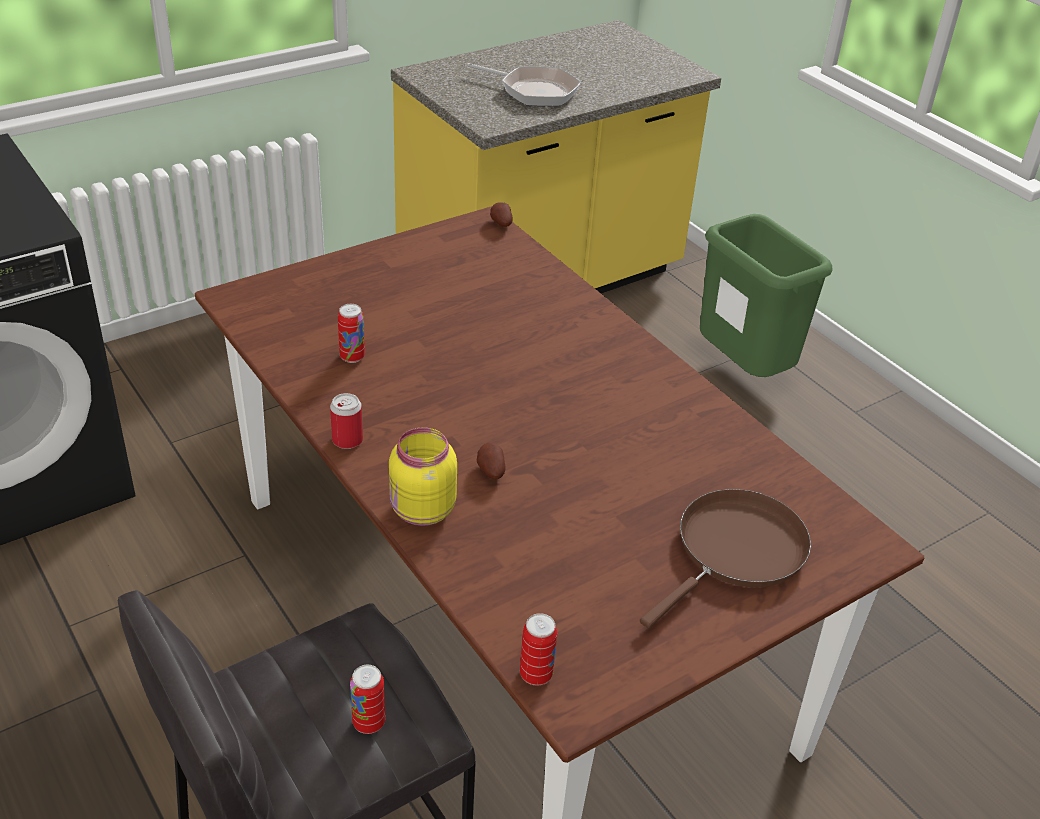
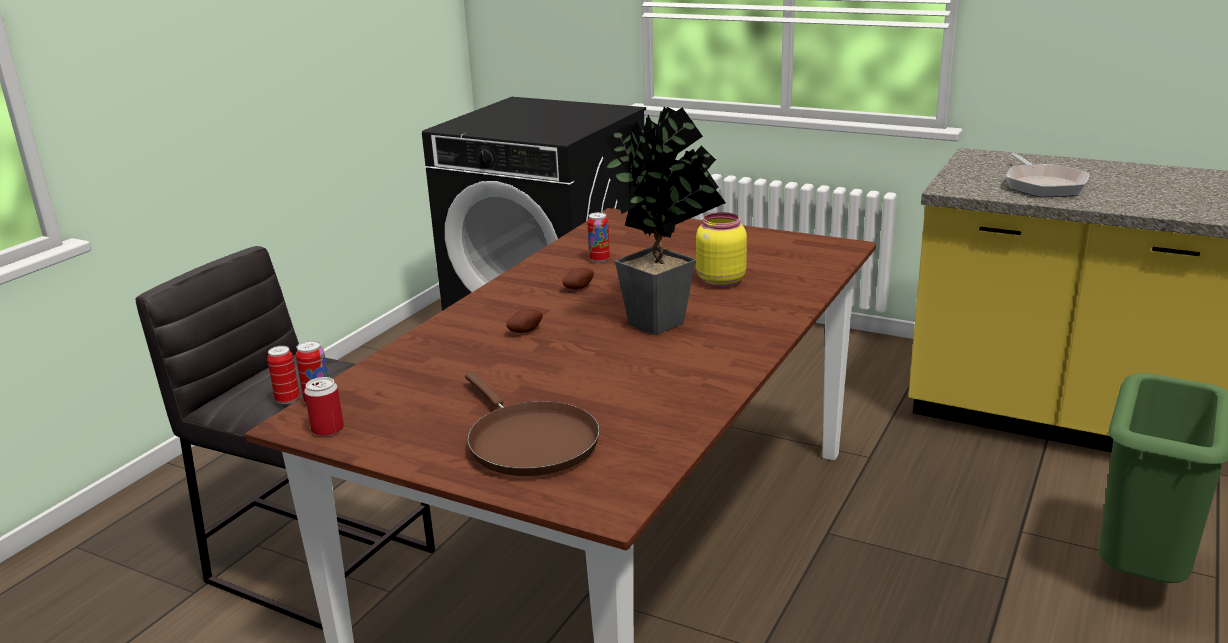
camera: 65 degrees right, 15 degrees down
can [330,393,363,449] -> can moved to [304,377,344,436]
yellow jar [389,427,457,526] -> yellow jar moved to [696,212,747,287]
potato [490,202,513,227] -> potato moved to [562,268,594,290]
brown frying pan [640,489,811,628] -> brown frying pan turned 45 degrees clockwise [465,372,600,476]
none -> potted plant [599,107,726,335]

